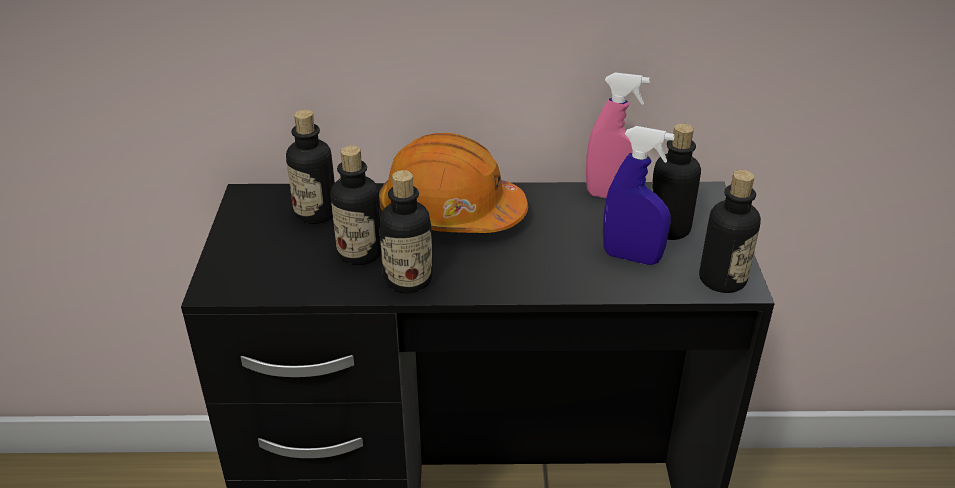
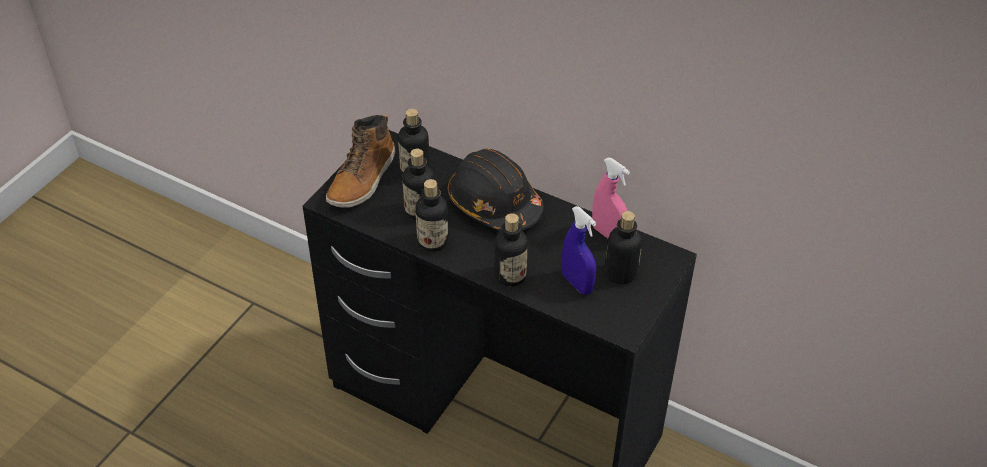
camera: 30 degrees right, 10 degrees up
orange hard hat [379,133,528,233] -> black hard hat [448,149,544,231]
bottle [699,170,761,293] -> bottle moved to [494,213,528,287]
none -> boot [326,115,395,208]

